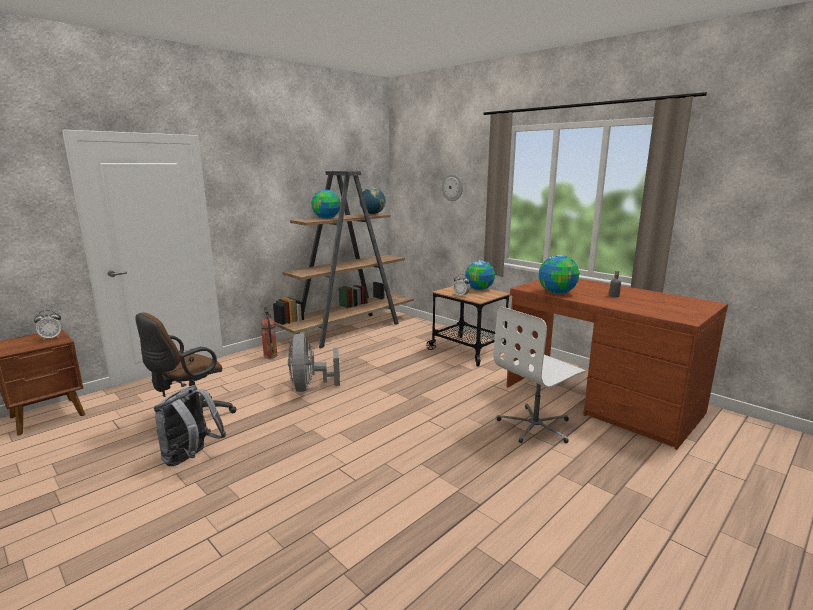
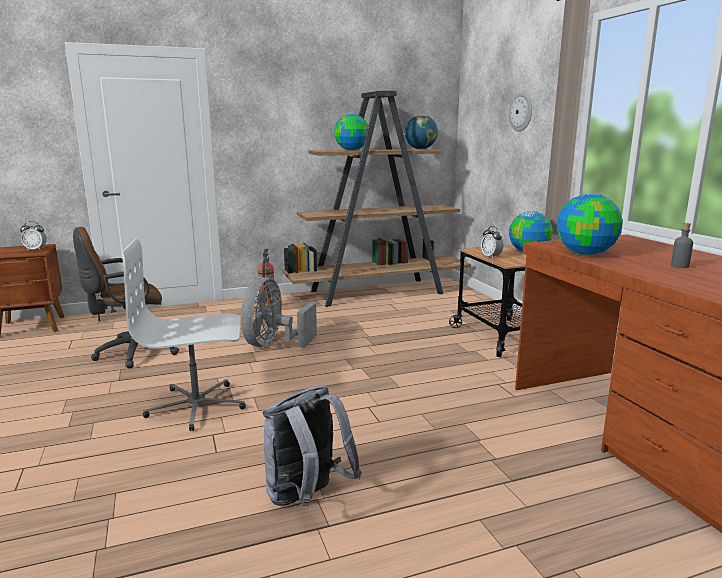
camera: 25 degrees right, 0 degrees up
grey backpack [154,385,226,466] -> grey backpack moved to [263,385,362,506]
white office chair [493,306,585,443] -> white office chair moved to [121,239,246,431]

